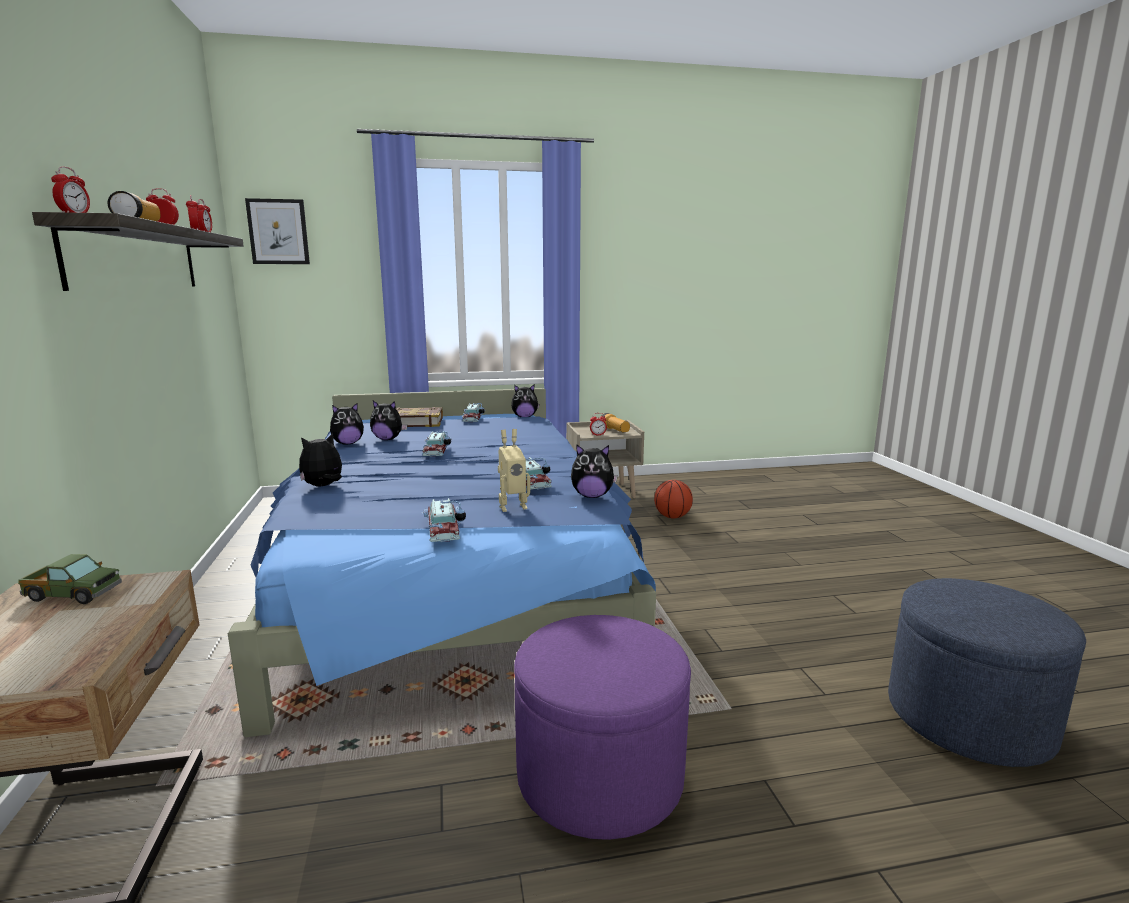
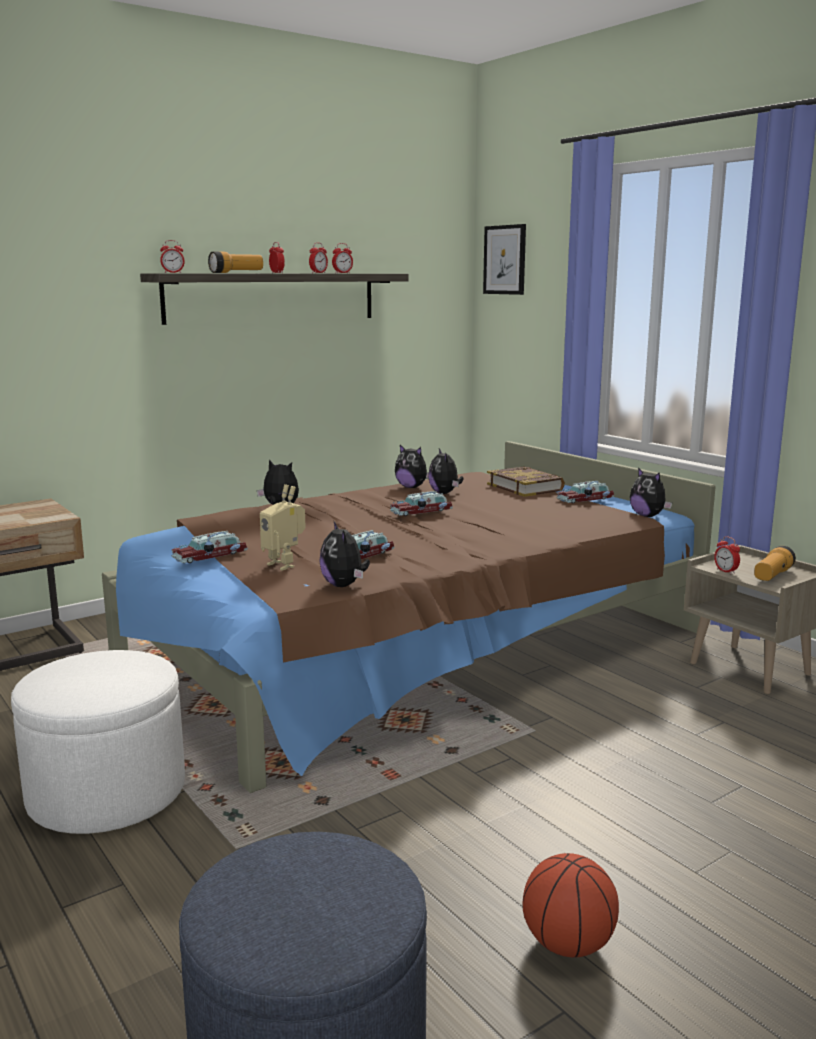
camera: 65 degrees right, 0 degrees up
toy truck [18,554,122,604] -> none
blue bed [228,388,656,737] -> brown bed [102,441,716,793]
purple ottoman [514,615,691,840] -> white ottoman [11,650,185,834]
basketball [654,480,693,518] -> basketball moved to [523,853,619,958]

